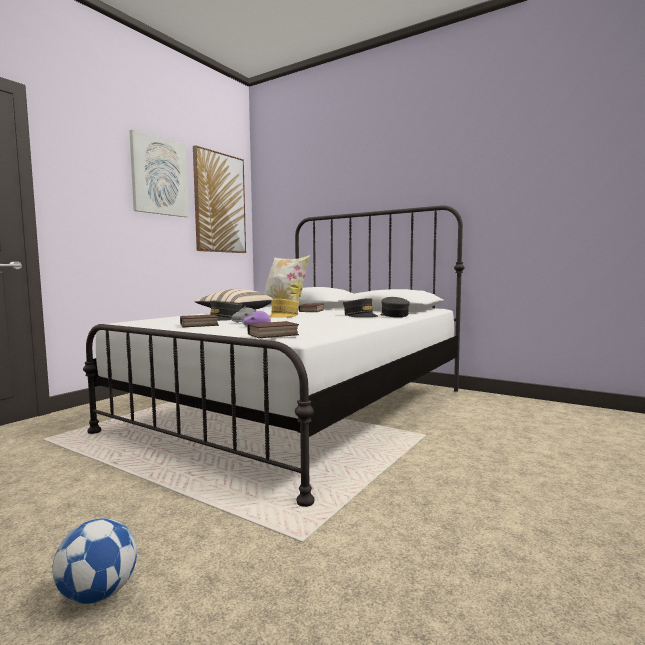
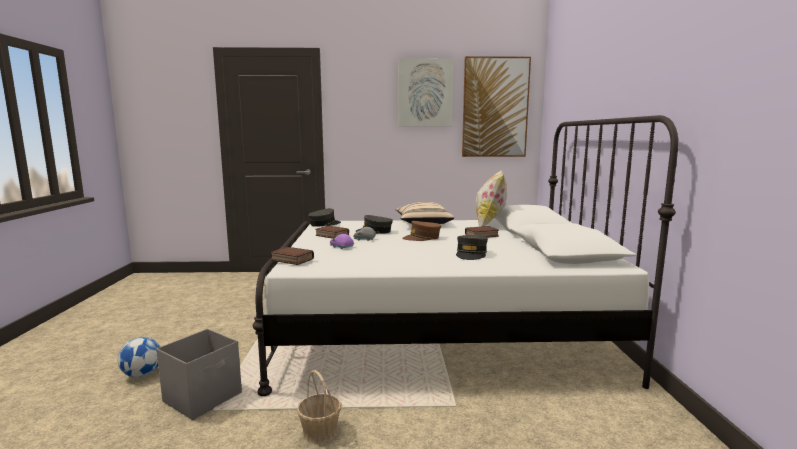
camera: 55 degrees right, 5 degrees up
yellow cap [269,299,299,318] -> brown cap [402,221,441,241]
grey cap [381,297,410,317] -> grey cap moved to [308,208,341,227]
none -> grey storage box [156,329,242,420]
none -> basket [297,370,342,443]

